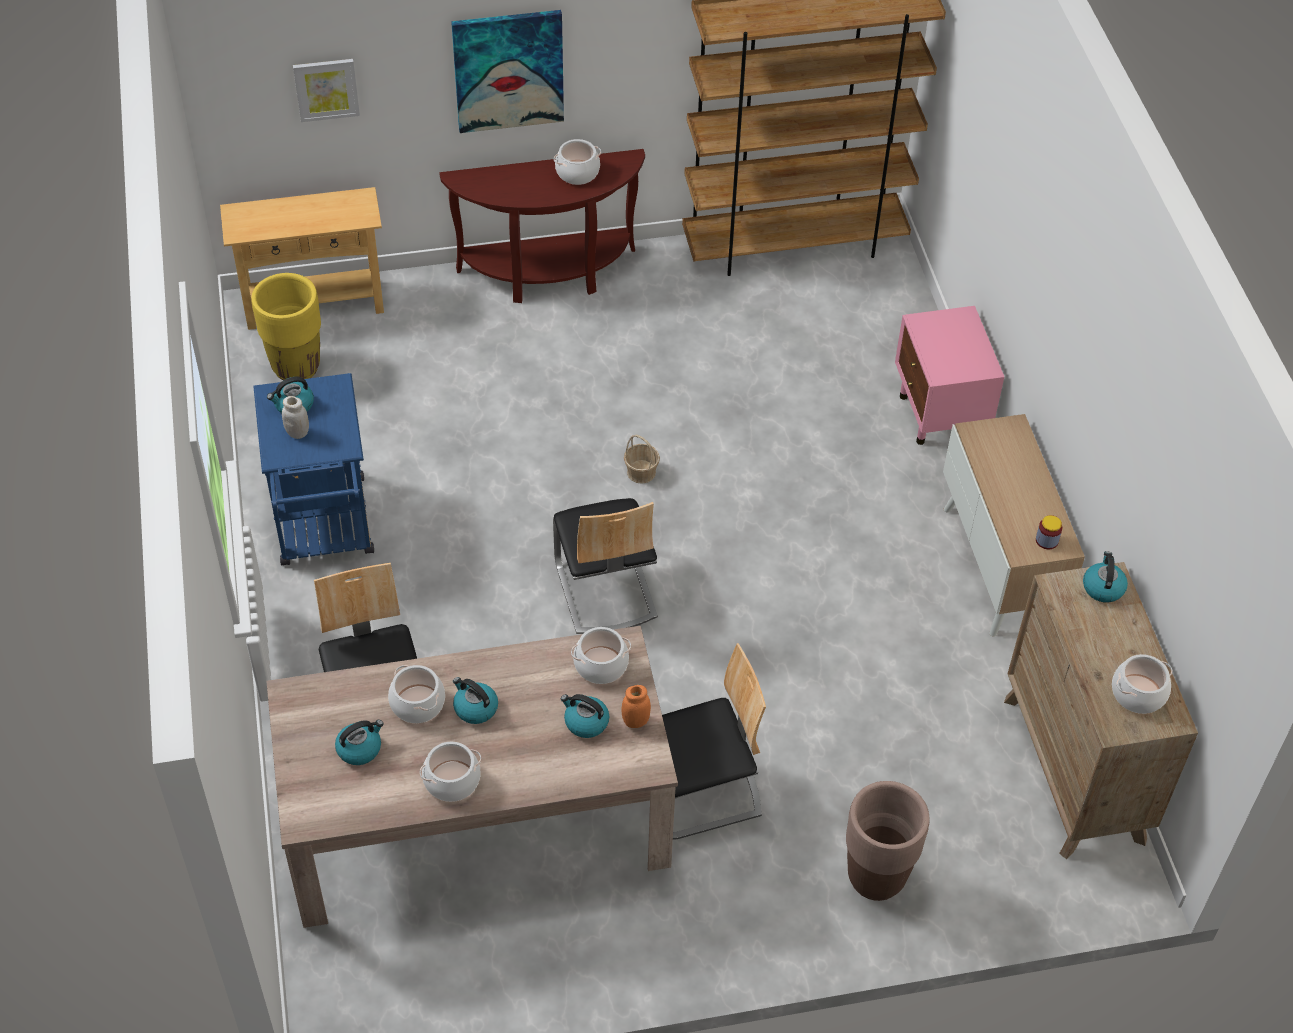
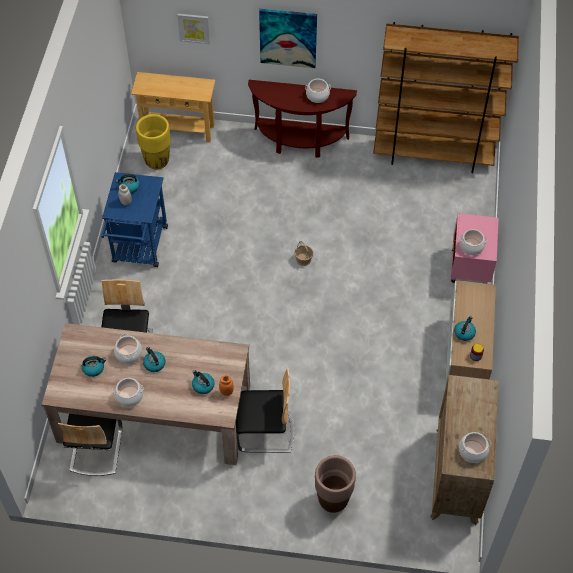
camera: 20 degrees right, 5 degrees up
chair [553,498,658,634] -> chair moved to [58,414,122,476]
cooking pot [571,627,631,684] -> cooking pot moved to [459,229,487,255]
kettle [1083,551,1128,602] -> kettle moved to [454,316,476,341]

